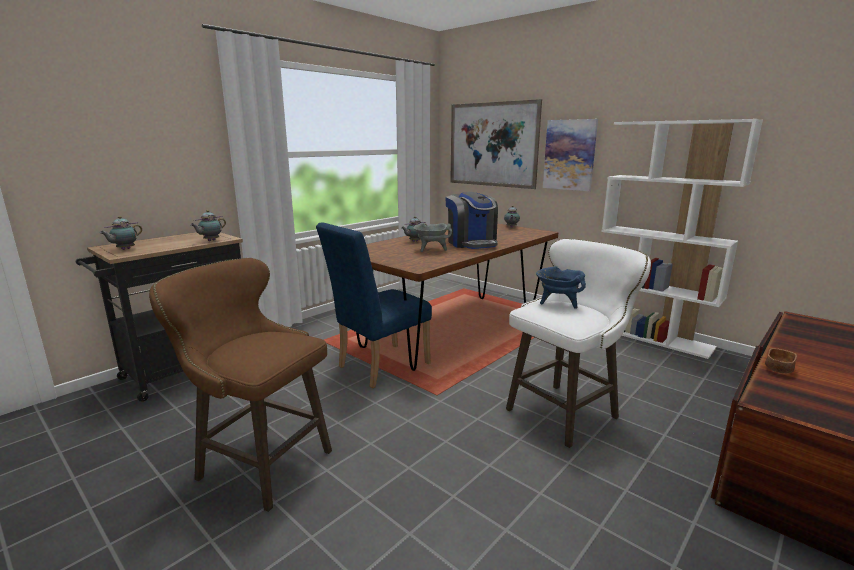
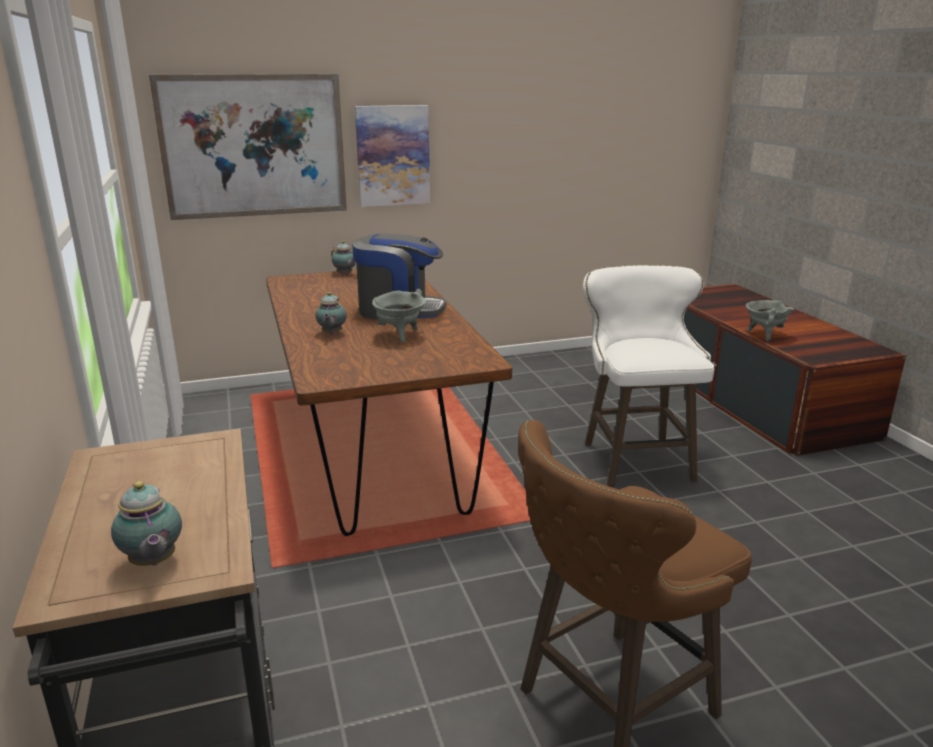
camera: 60 degrees left, 5 degrees up
teapot [190,210,226,241] -> none
blue chair [316,222,432,388] -> none
blue cooking pot [536,266,586,309] -> none
white bookcase [601,119,763,359] -> none
brown bowl [765,348,797,373] -> grey cooking pot [746,300,795,342]

